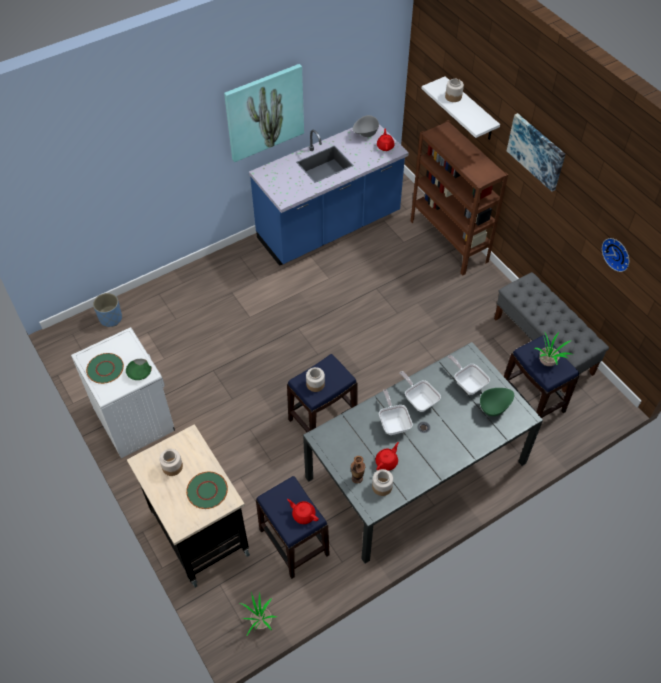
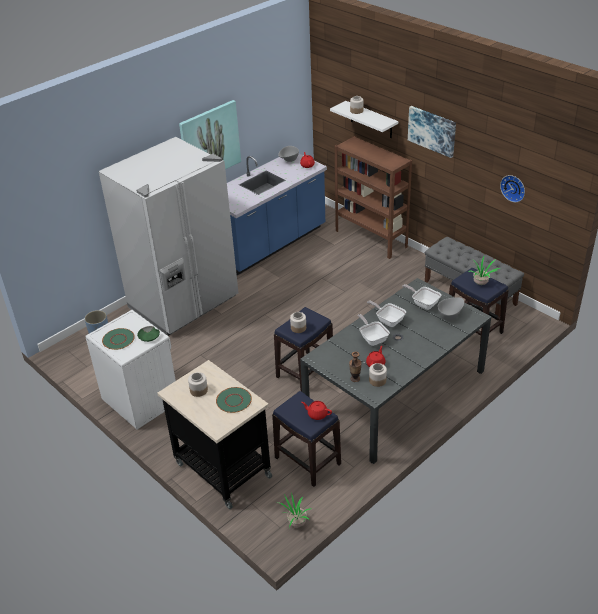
camera: 10 degrees left, 15 degrees down
green bowl [480,388,514,416] -> grey bowl [438,297,464,320]
none -> white fridge [99,137,239,336]

